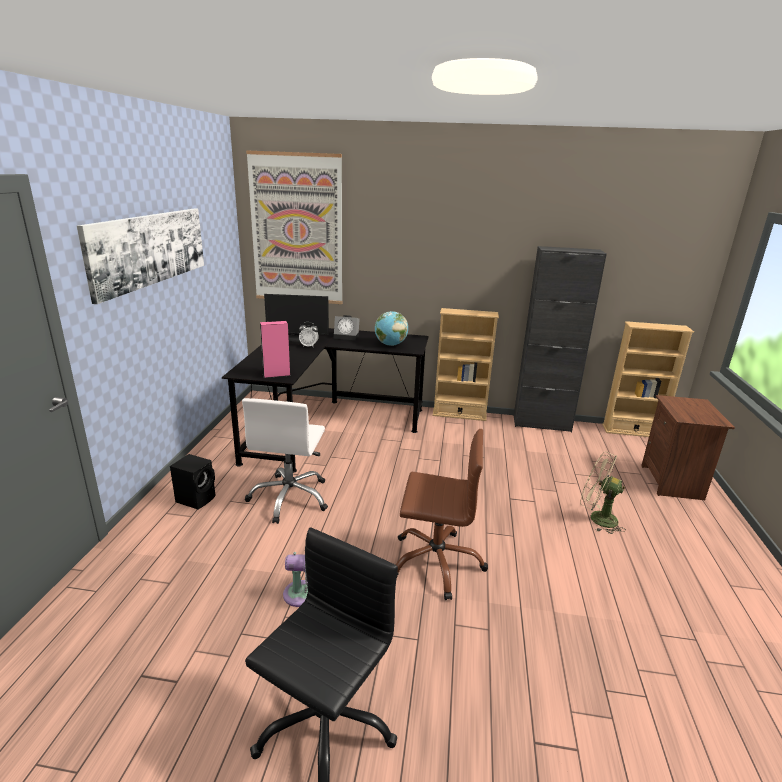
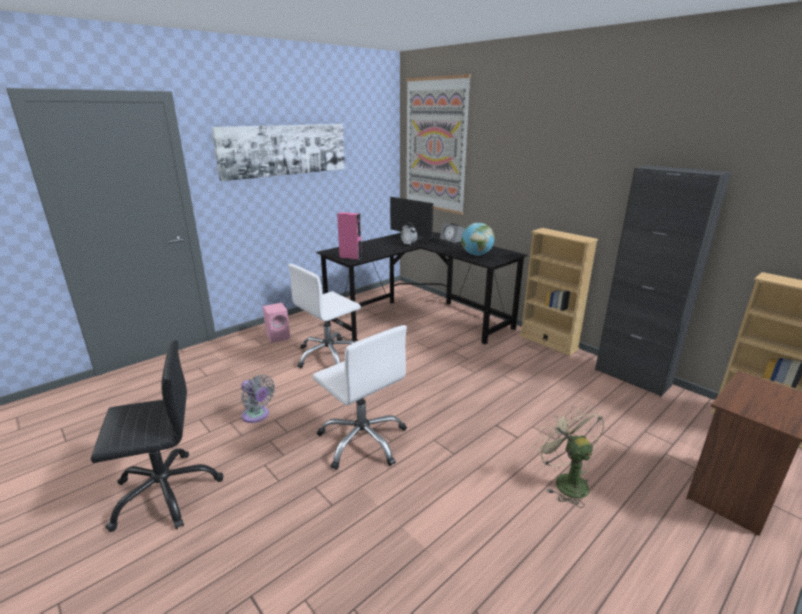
camera: 40 degrees right, 0 degrees up
black speaker [170,454,216,510] -> pink speaker [263,303,290,343]
brown office chair [396,429,488,600] -> white office chair [313,325,407,470]

